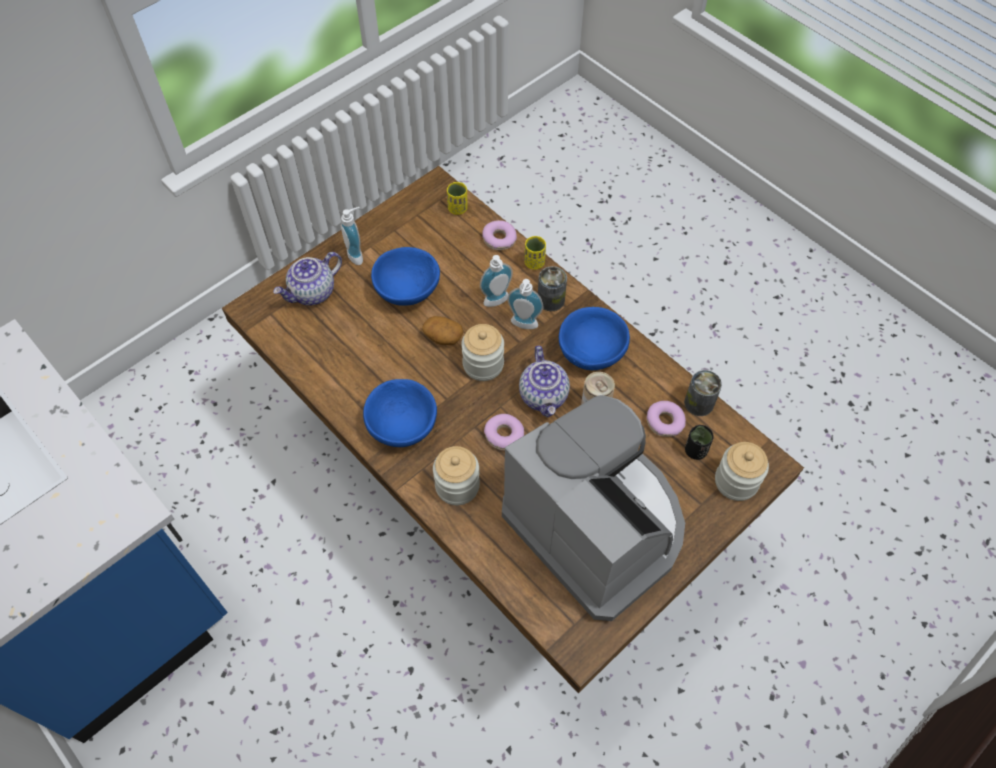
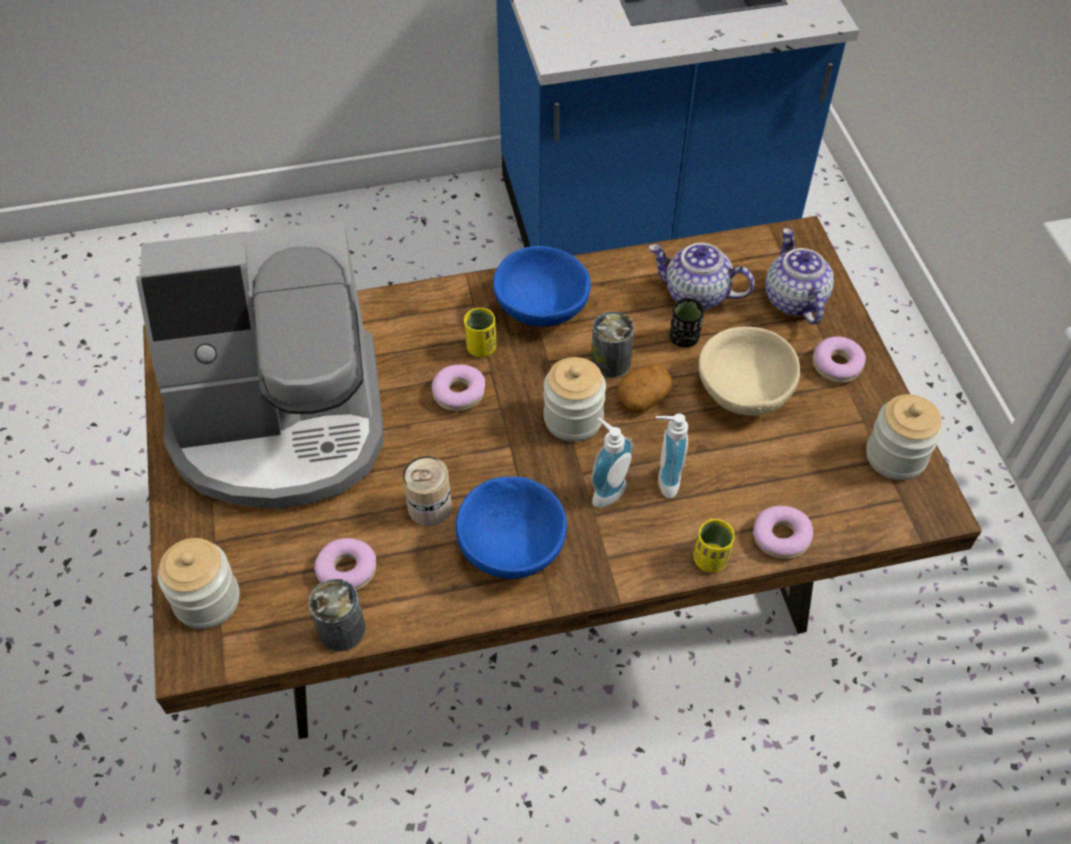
camera: 120 degrees right, 5 degrees down
soap dispenser [341,207,363,265] -> donut [813,336,866,383]
blue bowl [371,247,440,306] -> beige bowl [698,326,800,416]
jar [433,446,480,505] -> jar moved to [866,394,943,480]
yellow cup [447,182,467,215] -> yellow cup moved to [464,308,497,357]
teapot [519,346,570,417] -> teapot moved to [648,243,755,310]
can [538,266,567,311] -> can moved to [591,312,634,378]
black cup [685,425,714,460] -> black cup moved to [669,298,704,348]

